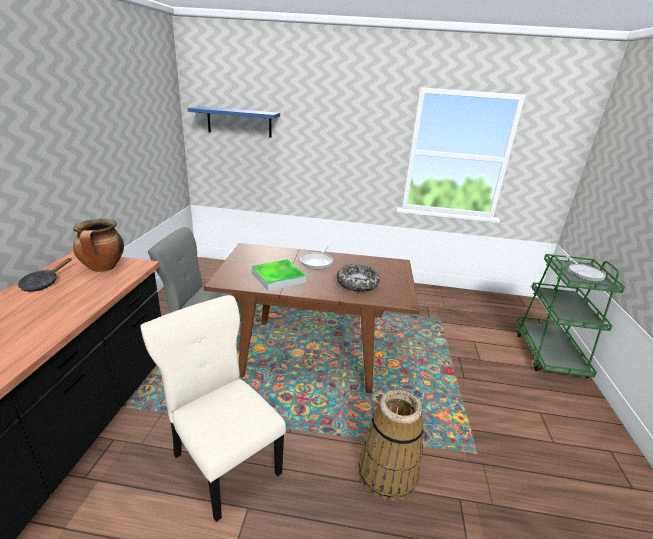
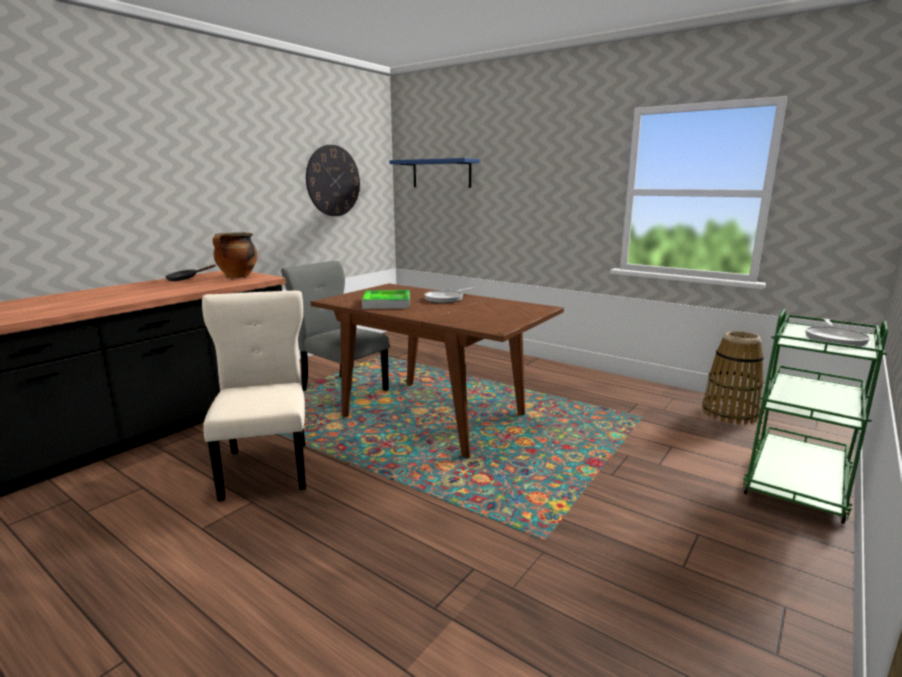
camera: 30 degrees right, 10 degrees down
bowl [337,264,380,292] -> none
basket [359,390,424,501] -> basket moved to [702,331,764,425]
none -> wall clock [306,145,360,216]

